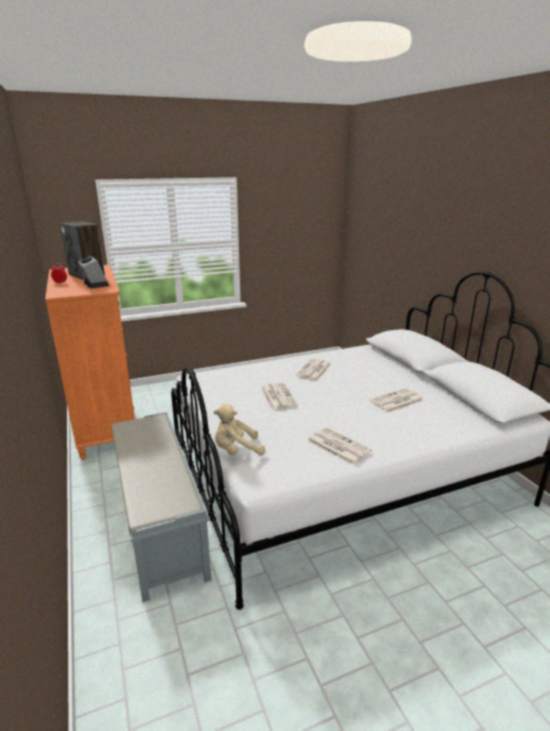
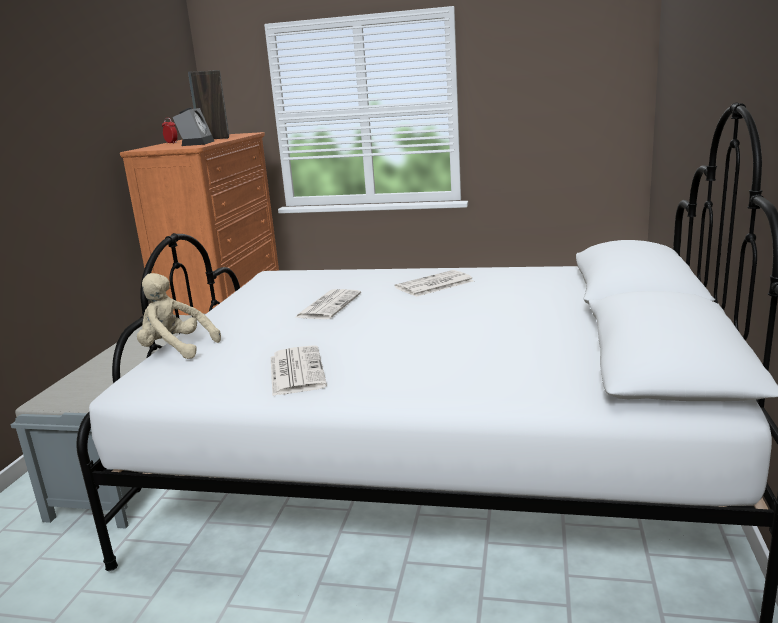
camera: 35 degrees right, 5 degrees down
newspaper [370,388,424,413] -> none

